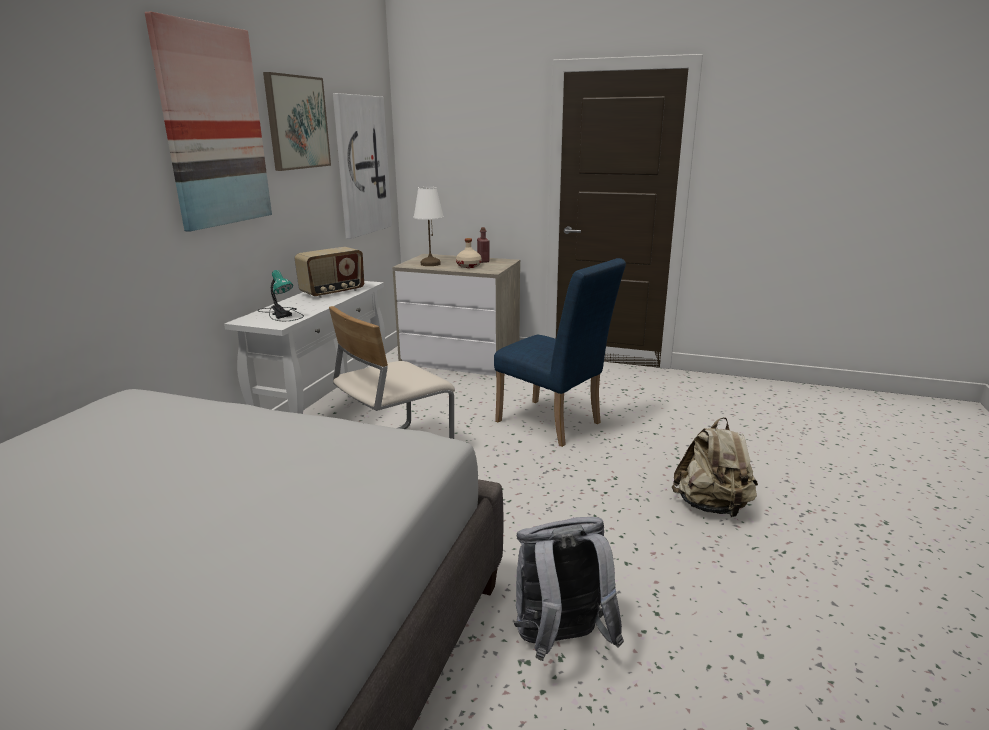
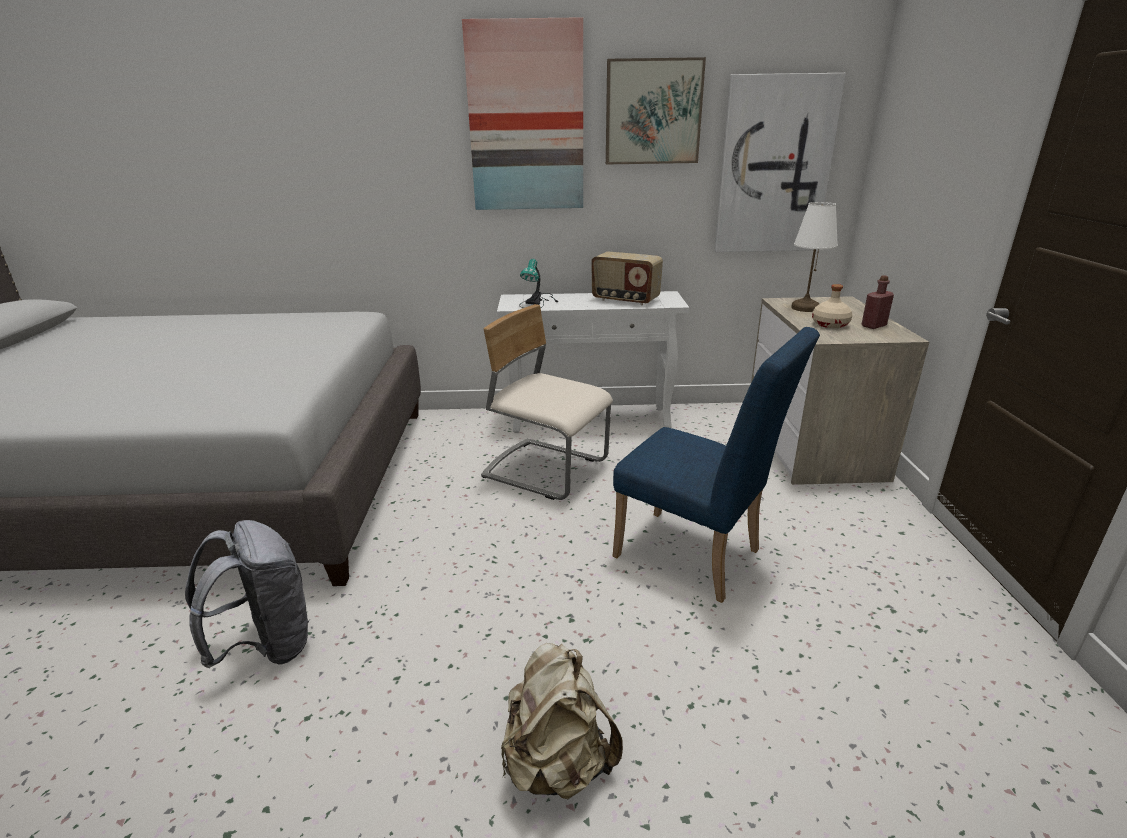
camera: 70 degrees right, 5 degrees up
blue chair [494,258,626,447] -> blue chair turned 75 degrees counterclockwise [612,327,820,603]

